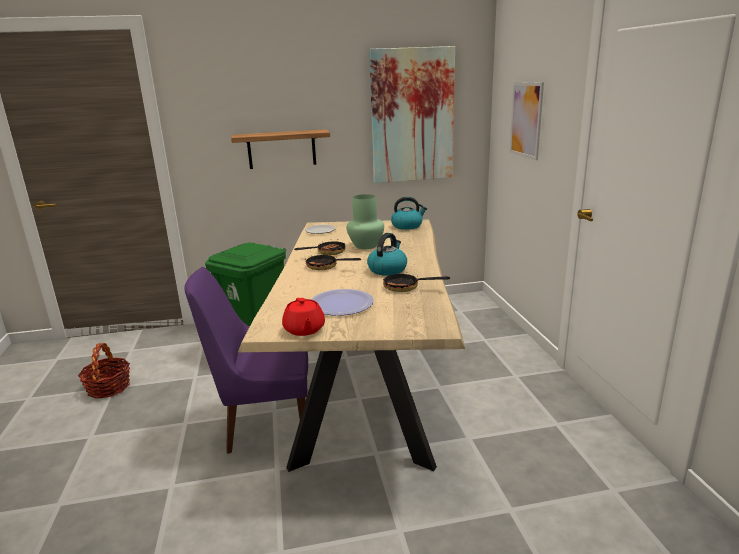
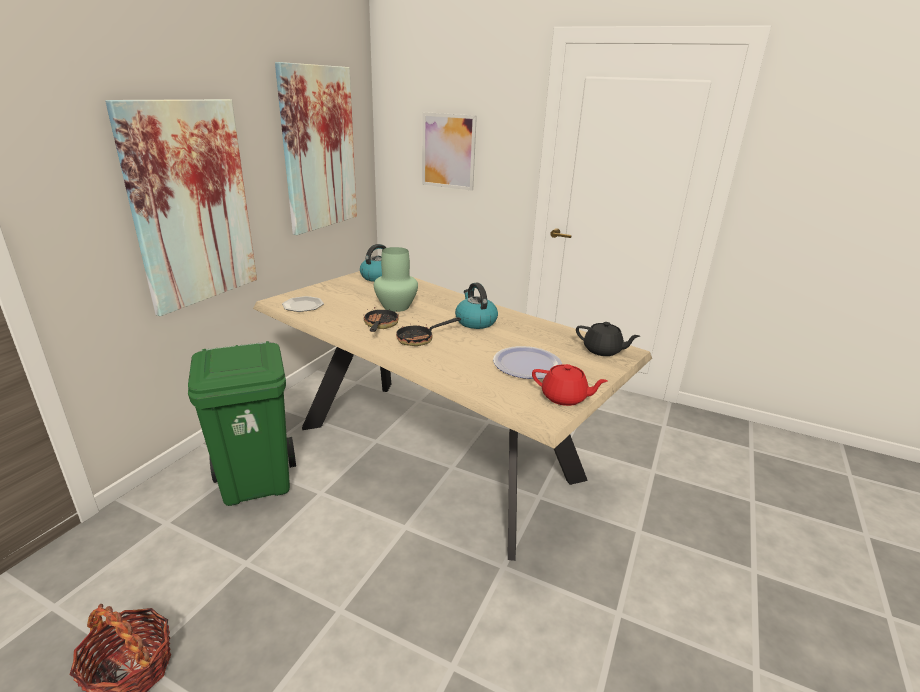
camera: 55 degrees left, 5 degrees up
purple chair [184,267,308,454] -> none
shelf [231,129,330,169] -> picture [105,99,257,316]
frying pan [383,267,450,292] -> none
none -> black teapot [576,322,640,356]

